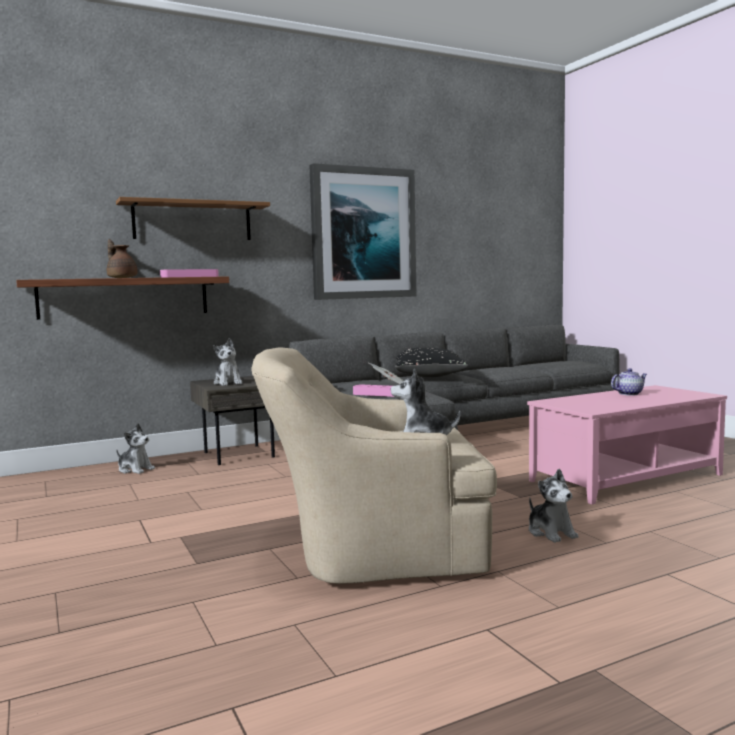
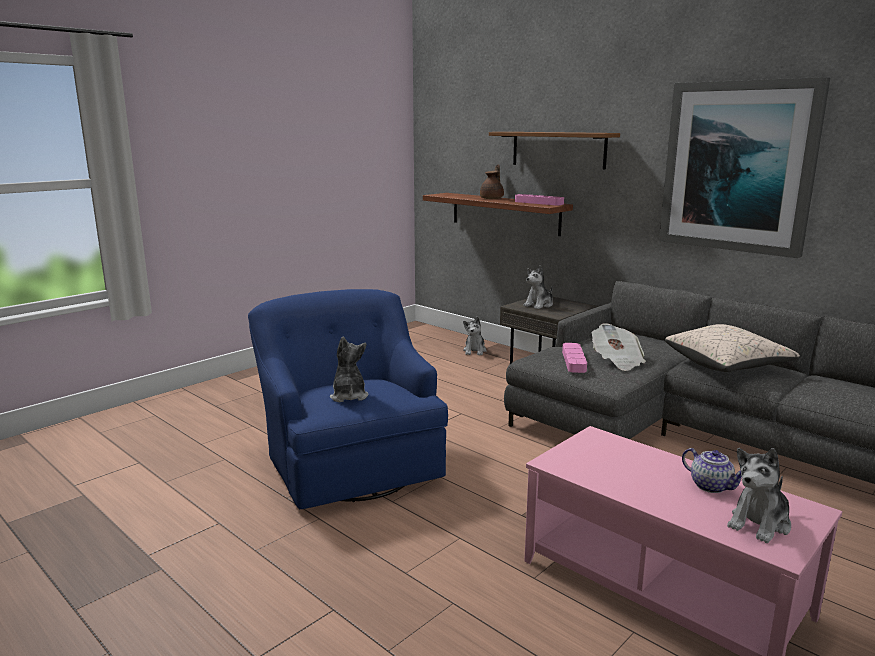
camera: 70 degrees right, 10 degrees up
beige armchair [251,347,497,584] -> blue armchair [248,289,448,509]
black pillow [395,348,468,377] -> beige pillow [665,324,800,372]
plush toy [529,469,579,543] -> plush toy moved to [727,448,791,543]

